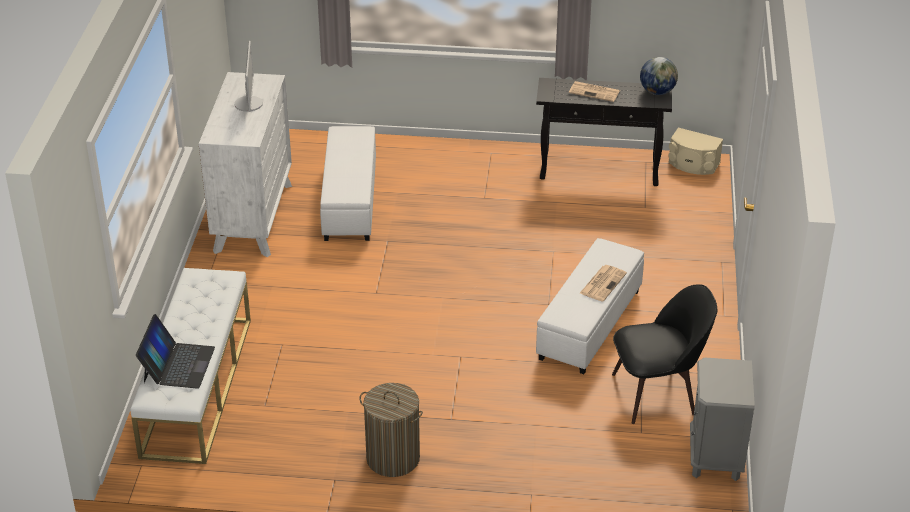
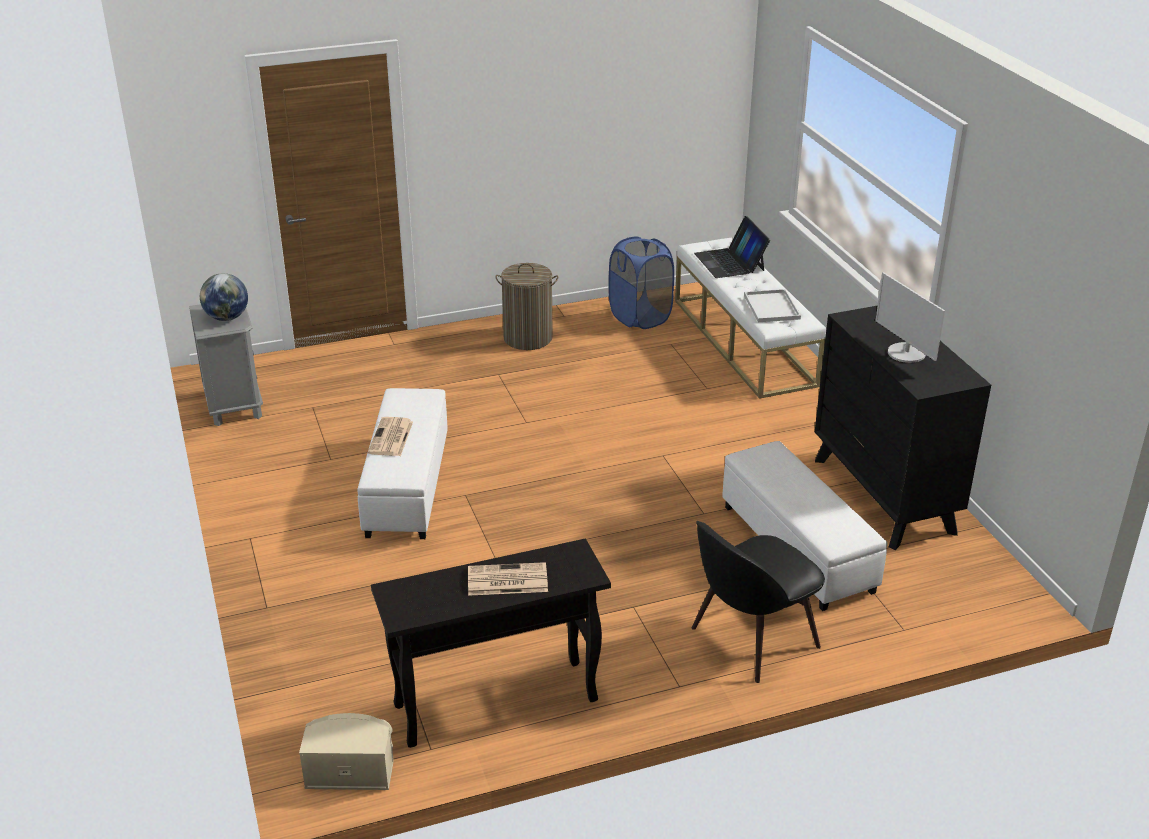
camera: 155 degrees right, 5 degrees down
white dresser [199,72,292,257] -> black dresser [815,306,991,550]
black chair [612,284,717,424] -> black chair moved to [692,521,825,683]
globe [640,57,678,95] -> globe moved to [200,273,248,321]
none -> blue laundry basket [609,236,674,329]
none -> white tray [744,289,801,322]

